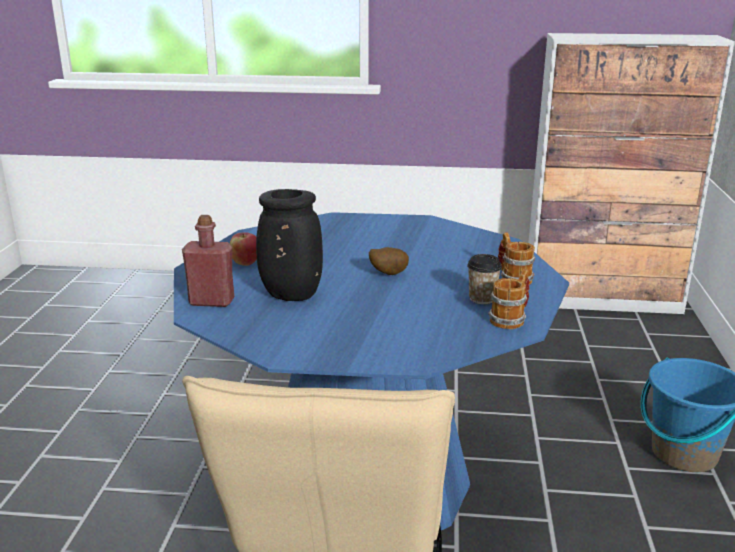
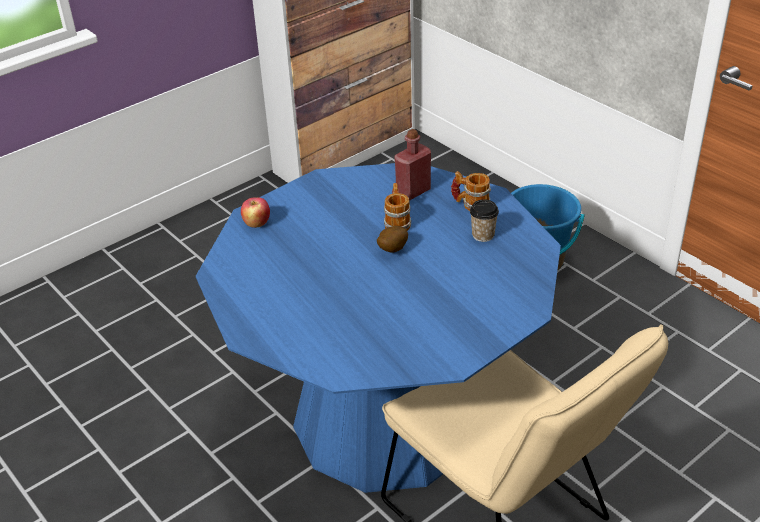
camera: 45 degrees left, 15 degrees up
red bottle [182,215,234,307] -> red bottle moved to [395,129,431,201]
apple [230,233,257,266] -> apple moved to [241,197,270,228]
black vase [256,189,323,301] -> none
mug [488,269,529,329] -> mug moved to [384,183,411,231]

